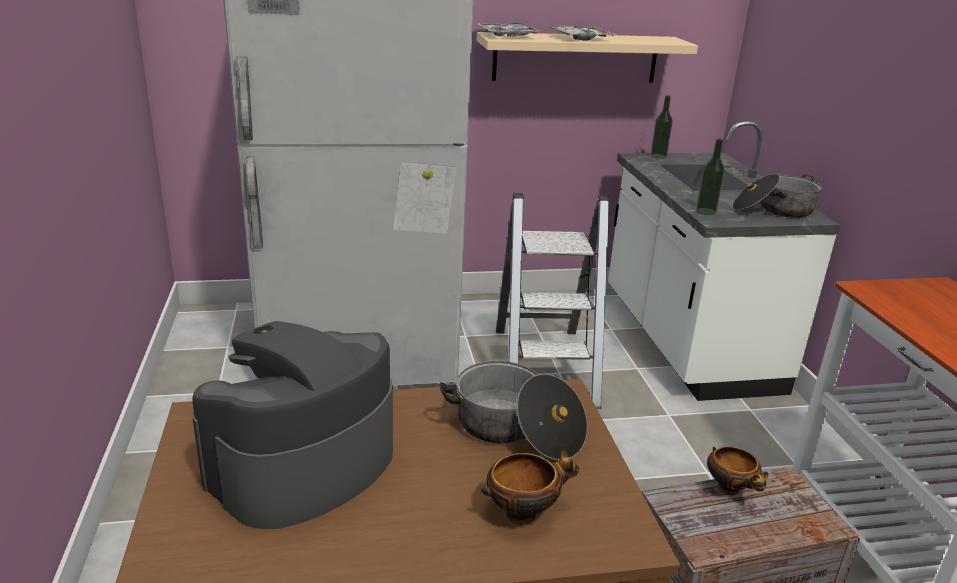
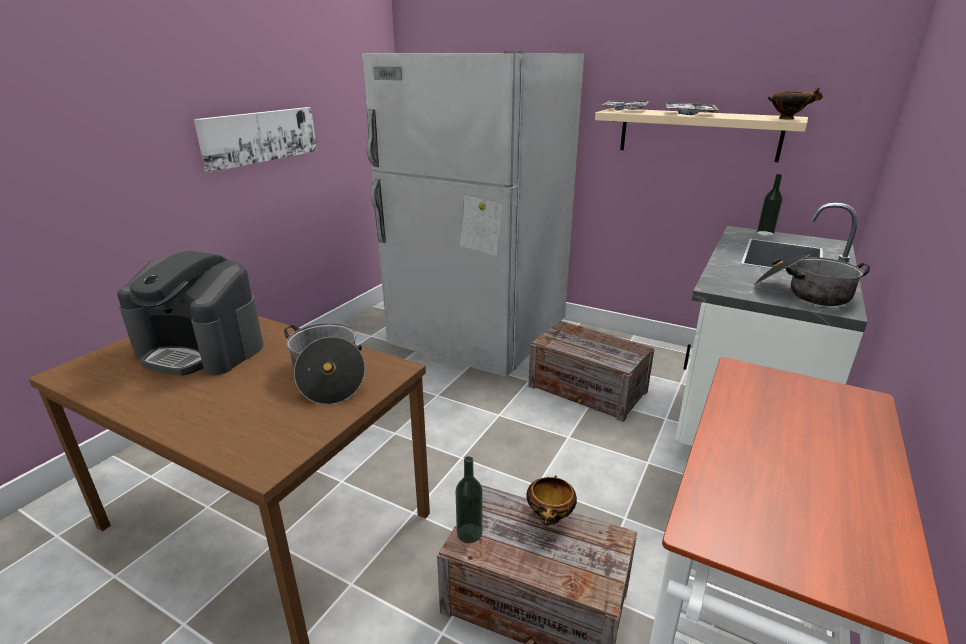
camera: 40 degrees right, 0 degrees up
coffee machine [192,321,393,529] -> coffee machine turned 150 degrees counterclockwise [117,251,263,376]
bowl [481,449,579,525] -> bowl moved to [768,87,823,120]
grey step ladder [496,193,610,409] -> crate [528,321,654,422]
bottle [696,139,725,215] -> bottle moved to [456,456,483,543]
none -> picture [194,107,317,172]

